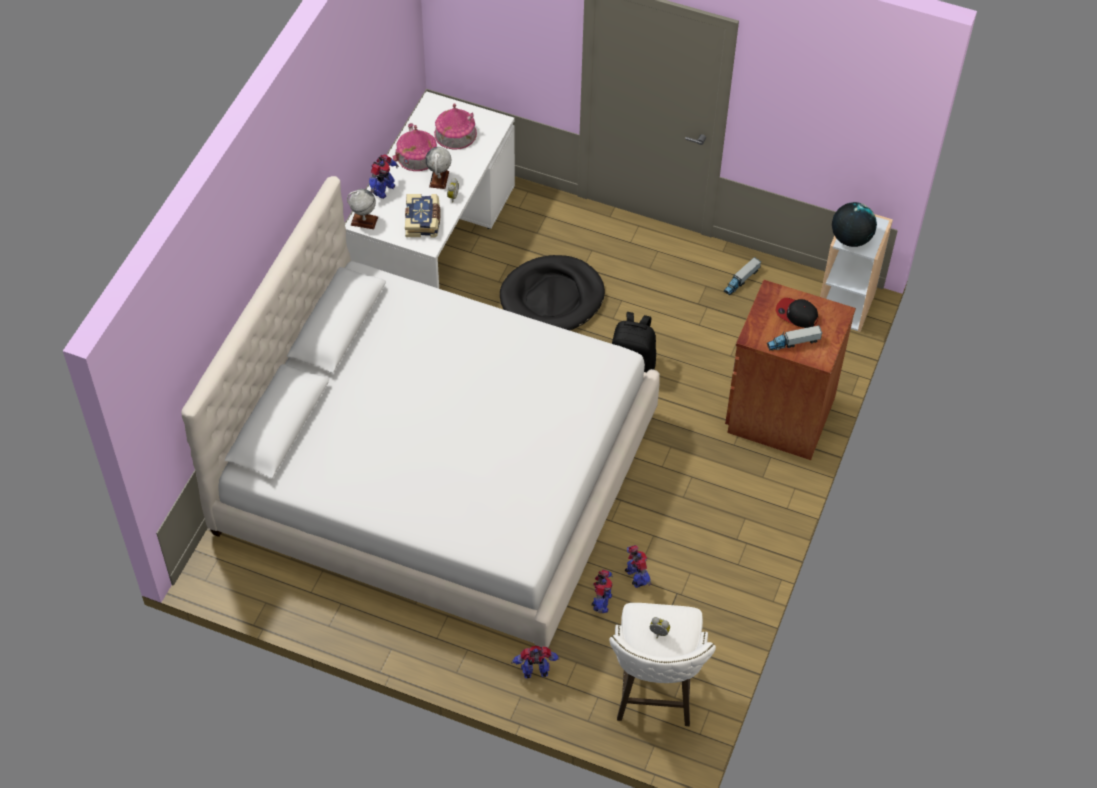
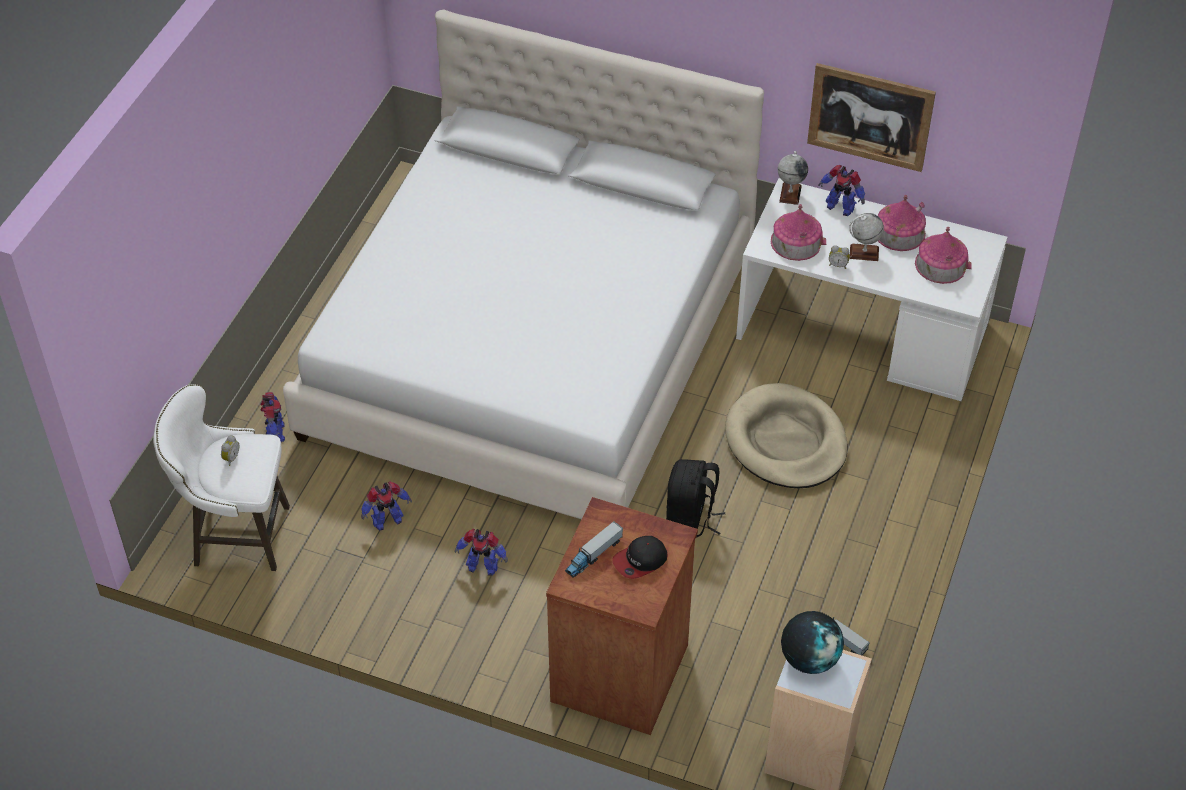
camera: 90 degrees right, 5 degrees down
book [405,194,441,238] -> toy house [771,204,826,261]
black dog bed [500,255,605,330] -> beige dog bed [725,383,847,488]
toy robot [591,570,613,613] -> toy robot moved to [454,529,508,575]
toy truck [767,325,822,351] -> toy truck turned 120 degrees counterclockwise [565,521,623,578]
cap [775,298,818,328] -> cap turned 150 degrees counterclockwise [612,536,667,579]
none -> picture [807,63,936,172]

